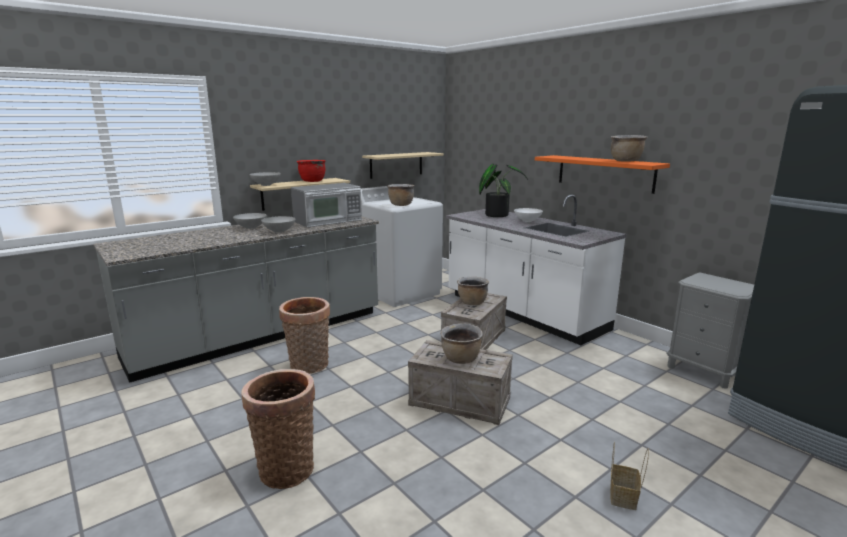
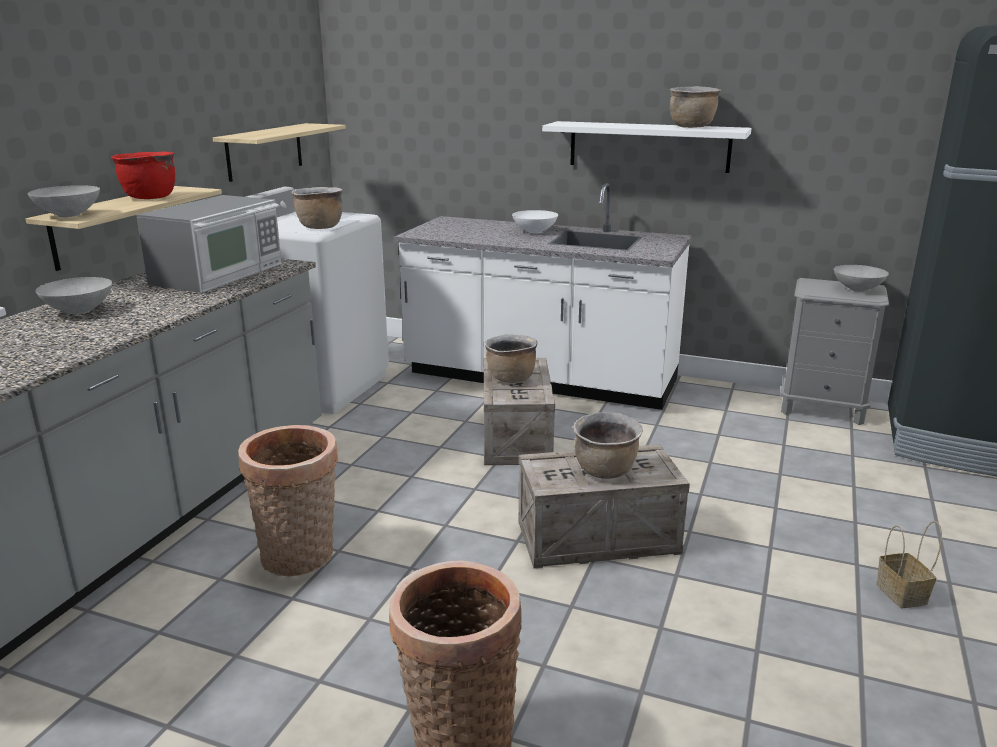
camera: 30 degrees left, 5 degrees up
grey bowl [261,216,296,233] -> grey bowl moved to [834,265,889,292]
potted plant [479,164,528,217] -> none
orange shelf [535,155,670,194] -> white shelf [542,121,751,173]

